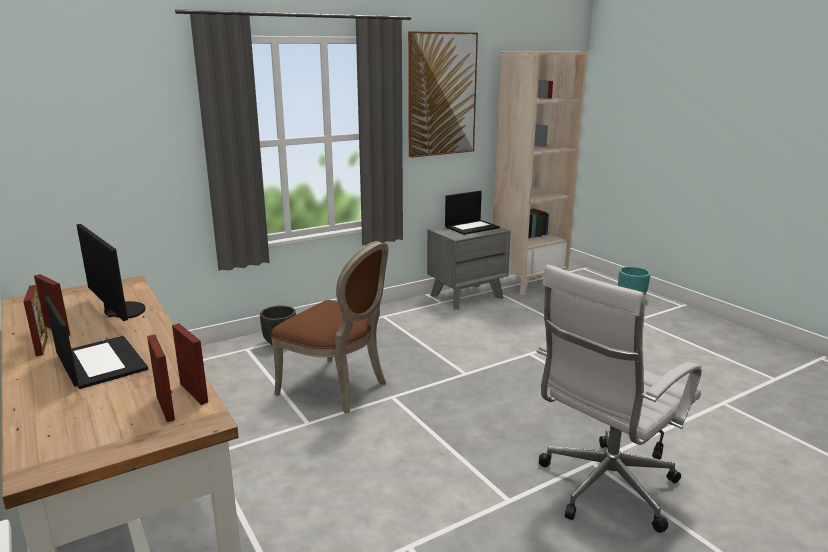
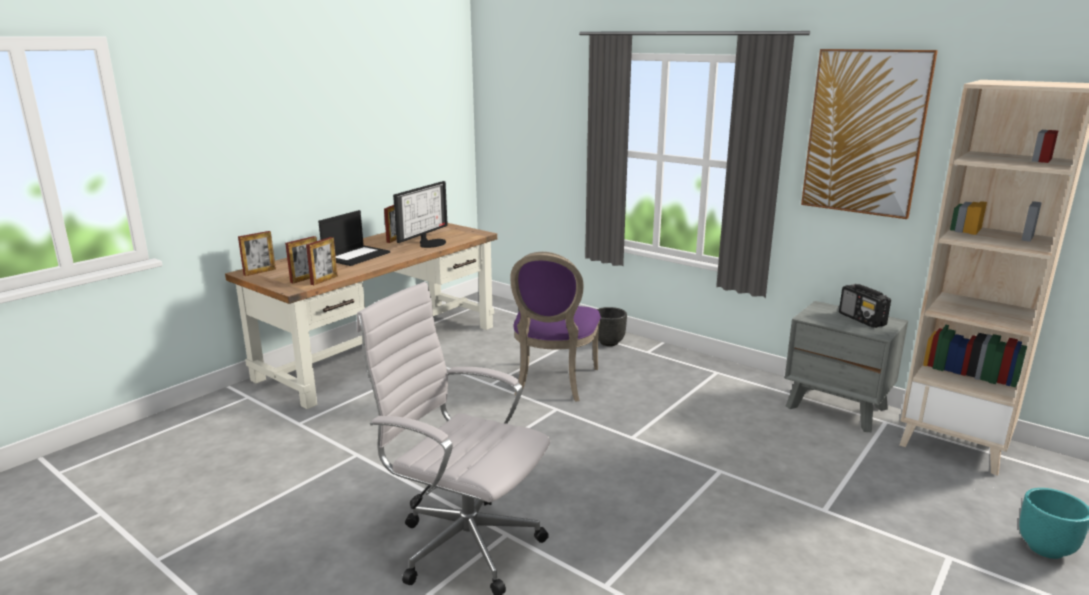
camera: 70 degrees right, 0 degrees up
picture frame [23,285,48,356] -> picture frame moved to [238,231,276,276]
brown chair [271,241,388,414] -> purple chair [510,252,601,402]
laptop [445,191,500,235] -> radio [839,284,891,328]

